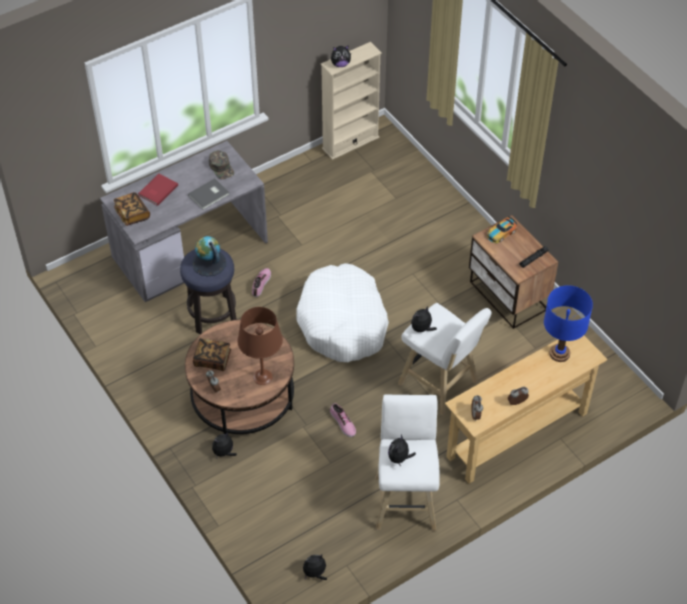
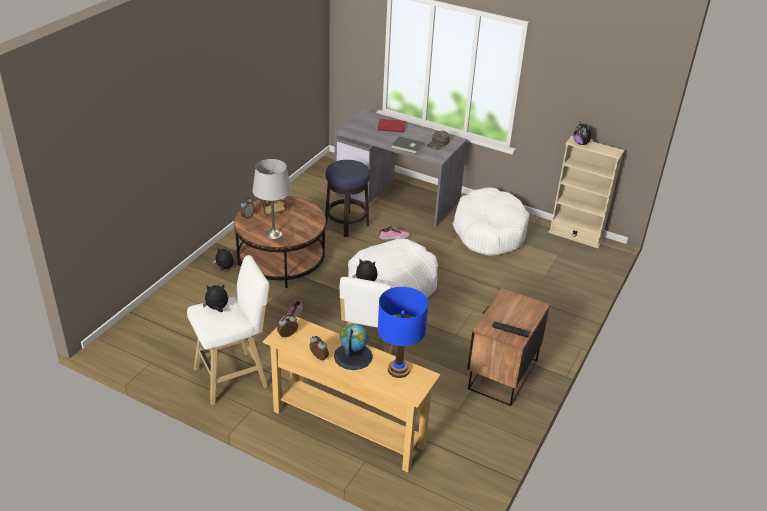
camera: 60 degrees right, 15 degrees down
book [114,192,150,226] -> none
globe [192,236,226,277] -> globe moved to [334,324,373,370]
brown table lamp [238,307,283,385] -> grey table lamp [252,159,291,239]
plush toy [303,554,327,580] -> none
toy car [487,216,517,243] -> none
none -> white dog bed [453,187,530,256]

